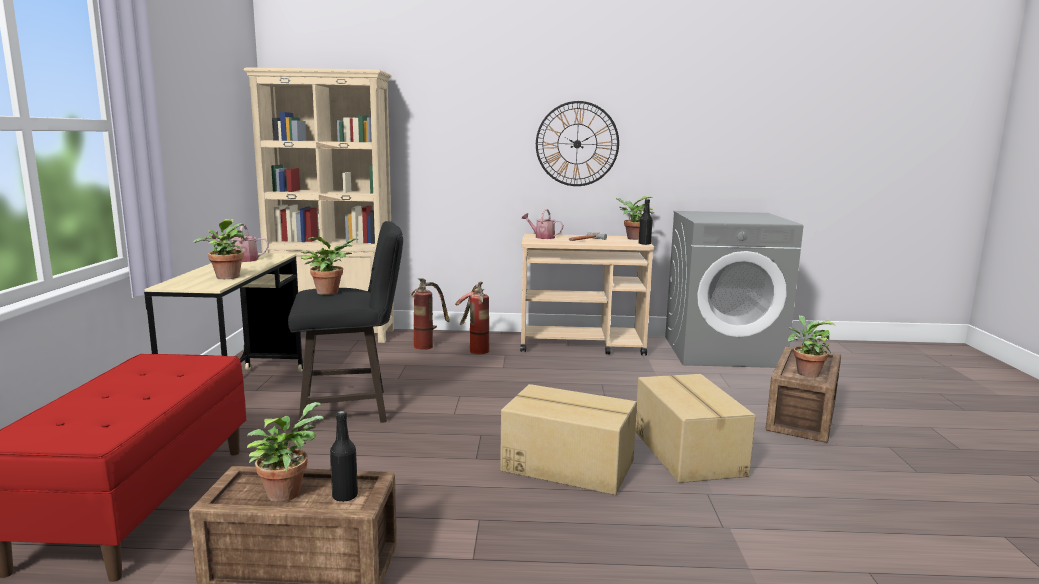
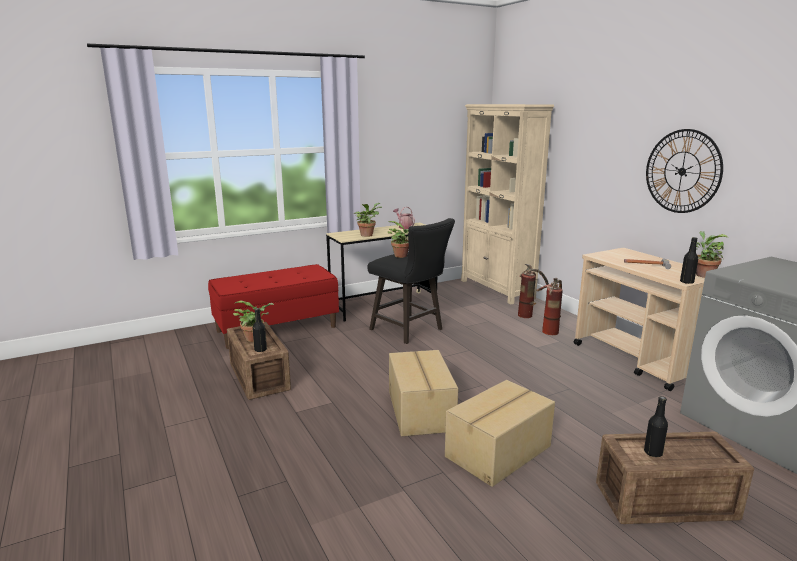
camera: 60 degrees right, 5 degrees up
watering can [522,209,563,239] -> none
potted plant [788,315,835,377] -> black bottle [644,396,668,457]

